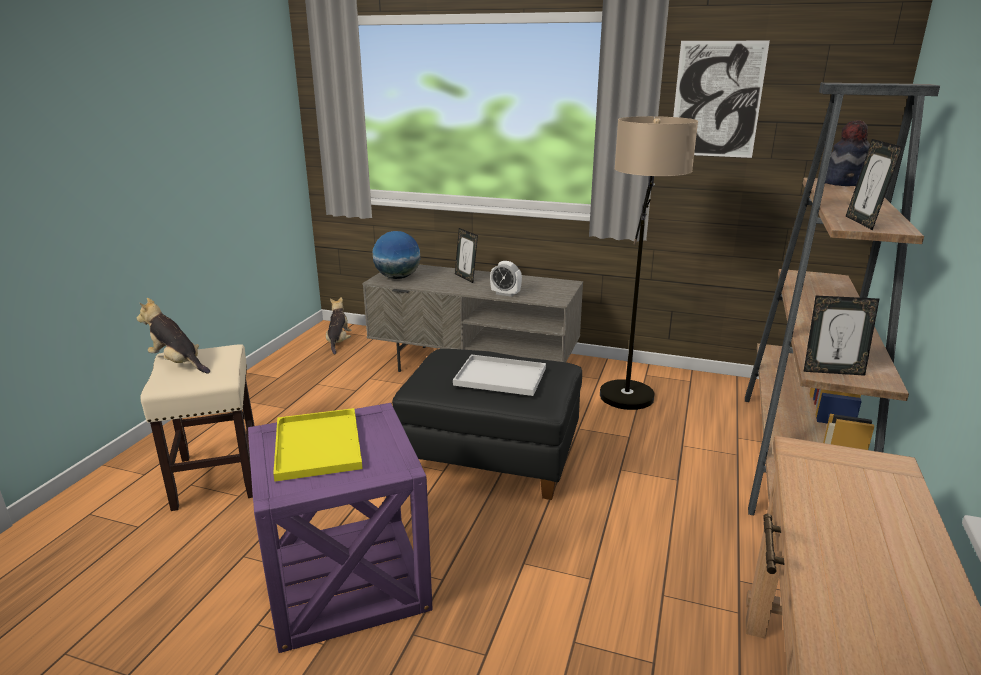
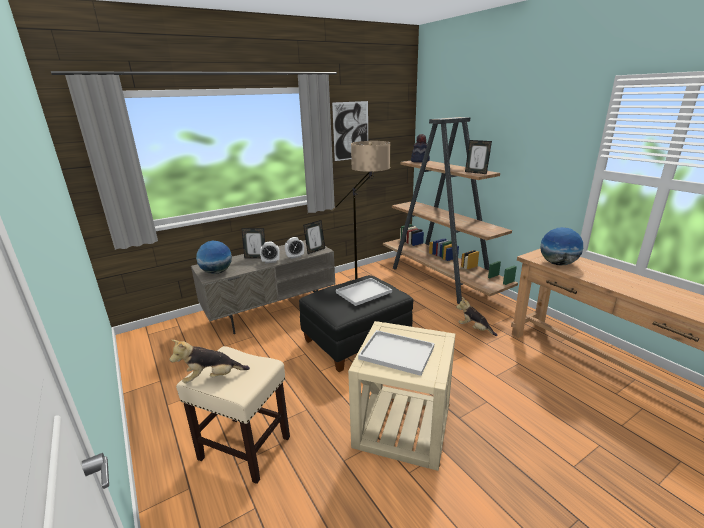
camera: 50 degrees left, 0 degrees up
purple side table [248,403,433,653] -> beige side table [348,321,455,471]
yellow tray [273,408,363,481] -> white tray [358,330,434,376]
plush toy [326,297,351,355] -> plush toy moved to [456,297,498,336]
picture frame [803,296,879,376] -> picture frame moved to [303,220,325,254]
none -> alarm clock [260,242,280,263]
none -> globe [540,227,583,266]

